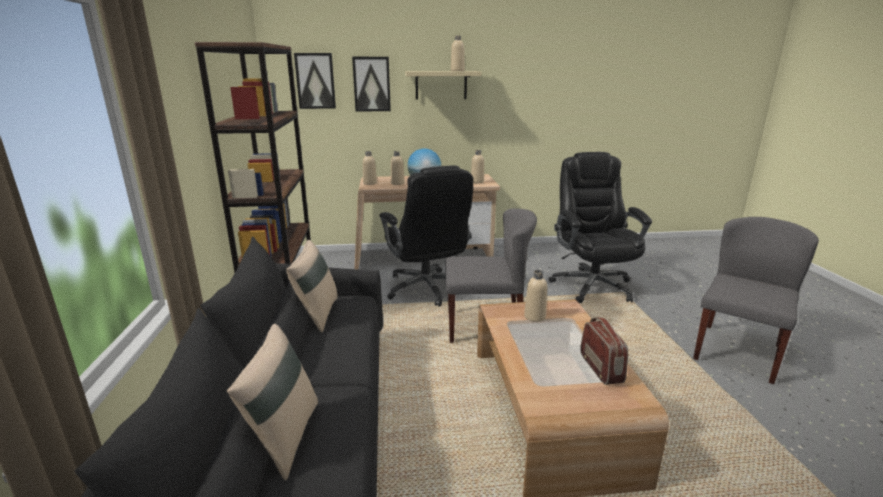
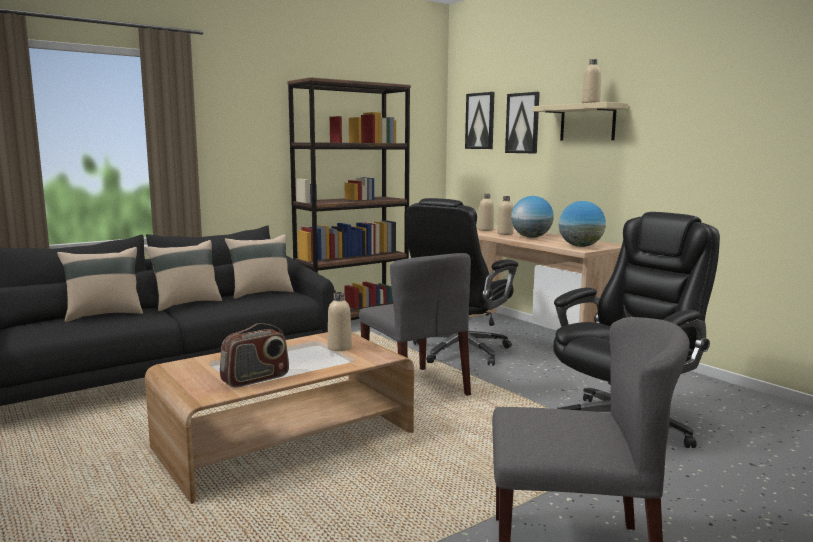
camera: 60 degrees right, 10 degrees down
beige bottle [471,150,484,183] -> globe [558,201,606,247]
none -> beige pillow [145,240,222,311]

